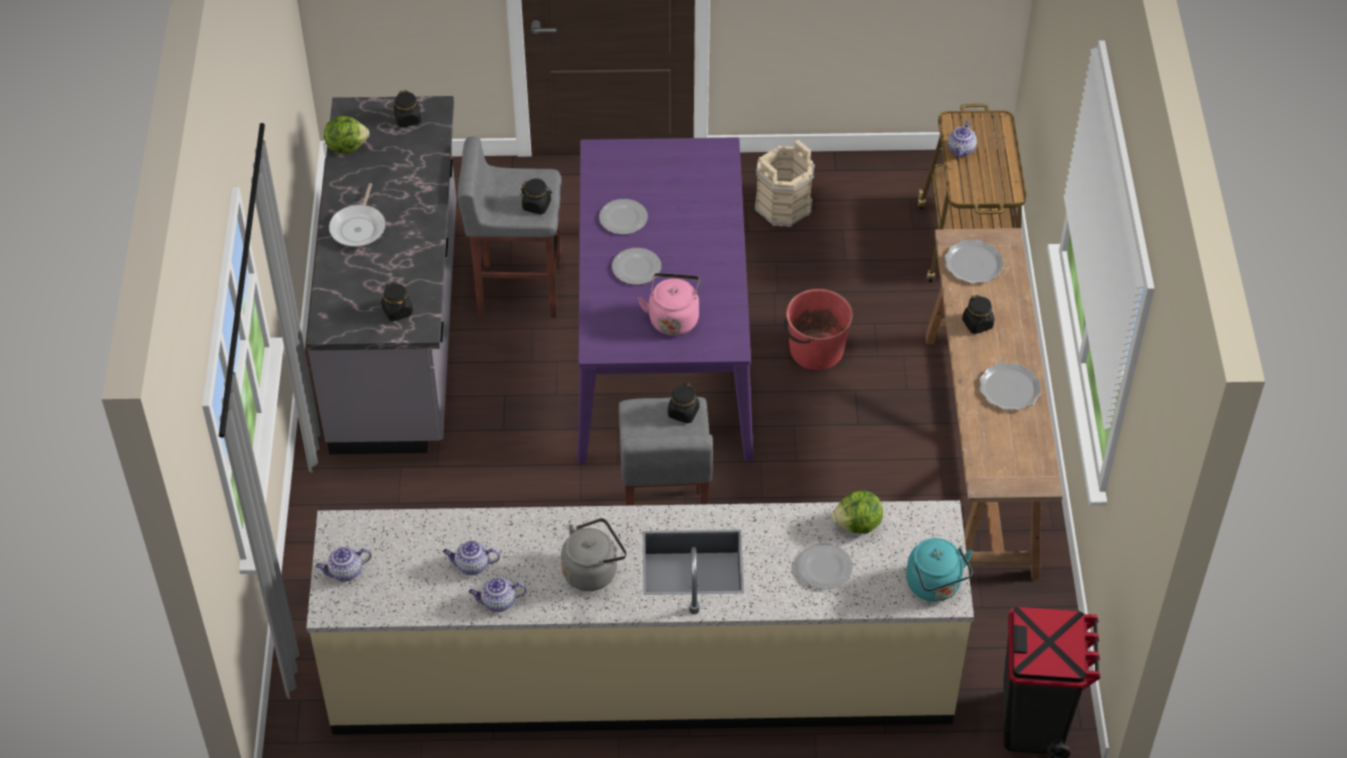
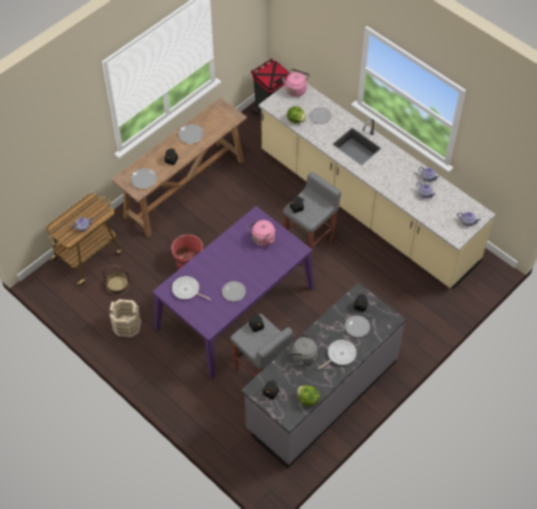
camera: 135 degrees left, 5 degrees up
grey kettle [561,518,627,591] -> grey kettle moved to [289,333,318,366]
plate [612,248,661,285] -> plate moved to [345,316,370,337]
turquoise kettle [906,538,973,602] -> pink kettle [282,69,310,97]
none -> basket [103,266,129,295]
none -> frying pan [172,276,211,300]

